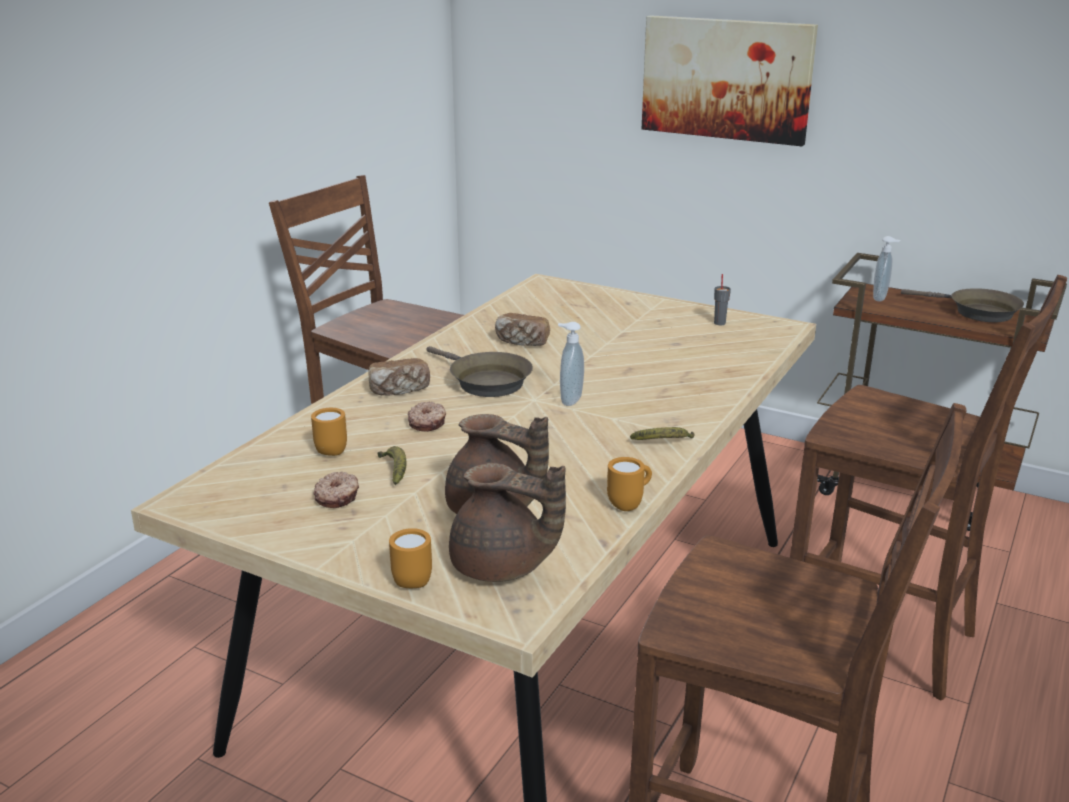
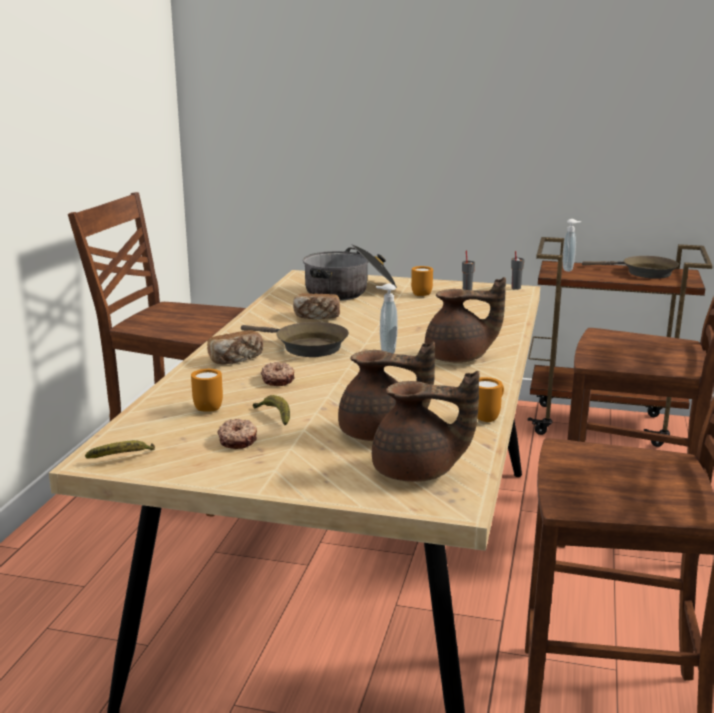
camera: 15 degrees left, 5 degrees down
orange mug [389,528,432,588] -> orange mug moved to [411,266,433,296]
banana [630,427,695,440] -> banana moved to [85,440,155,458]
picture [642,15,818,146] -> none
none -> cooking pot [303,244,397,301]
none -> brown teapot [425,277,506,363]
none -> grey cup [511,251,525,290]

